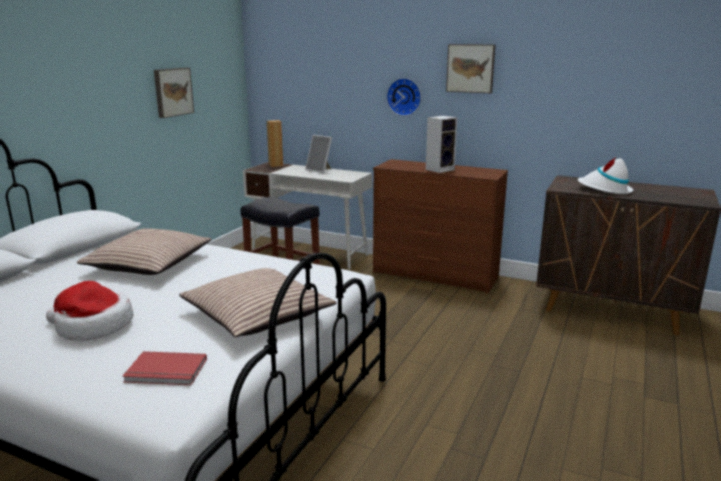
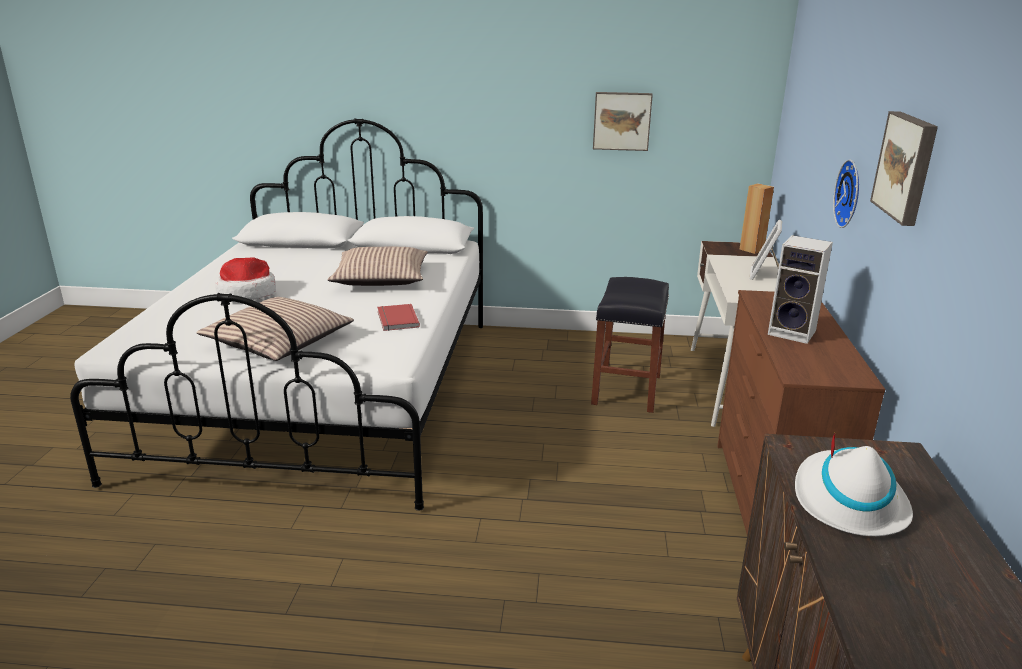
camera: 70 degrees right, 5 degrees up
red book [123,351,207,385] -> red book moved to [377,304,420,331]

